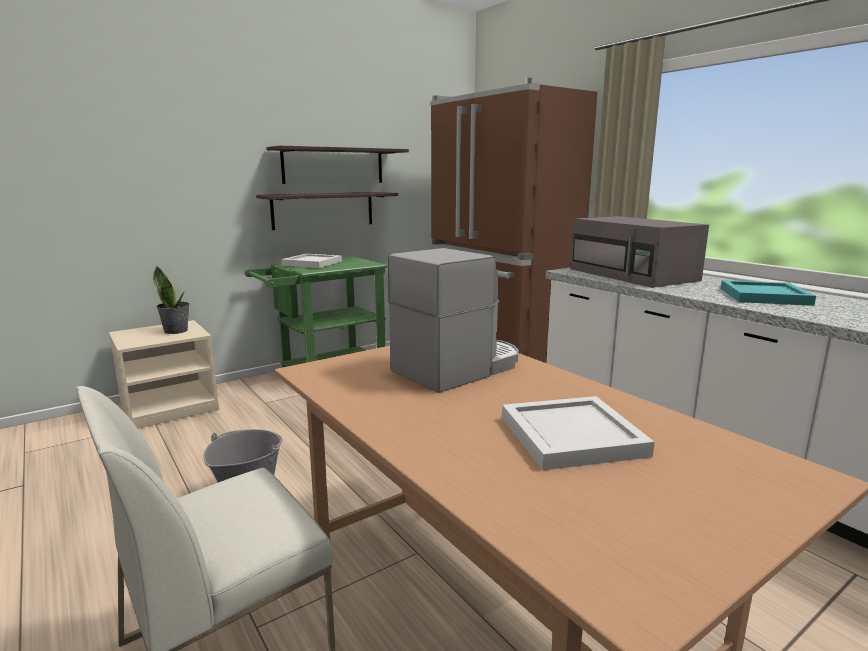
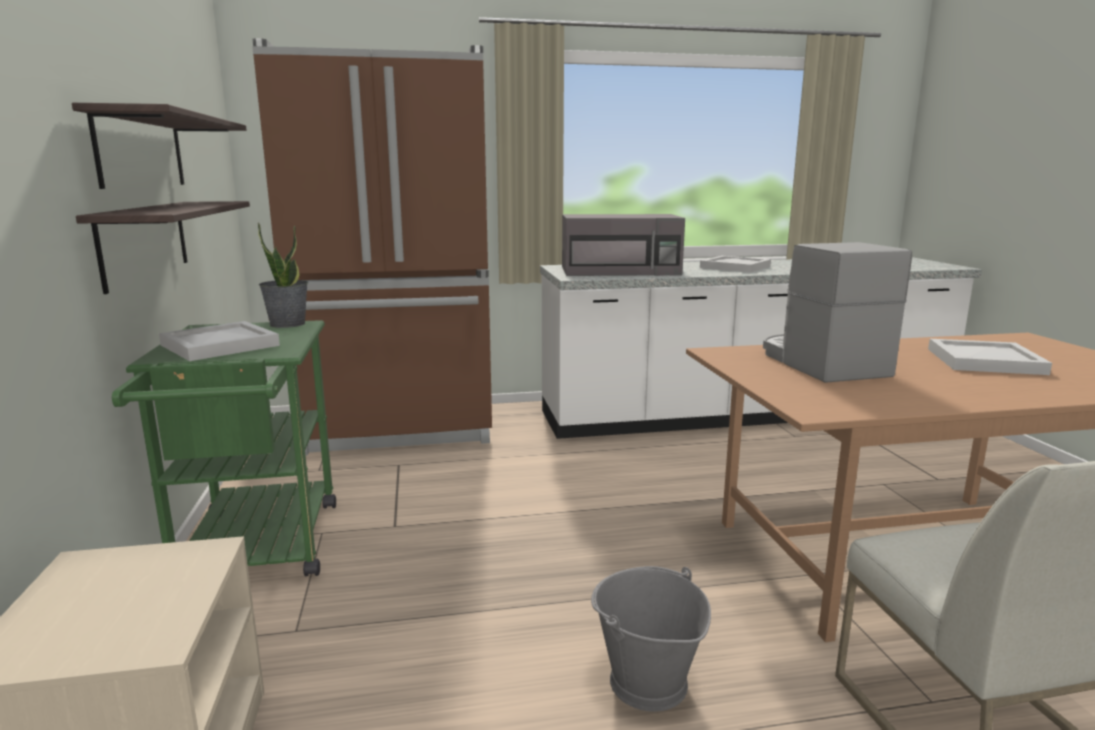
camera: 65 degrees left, 0 degrees up
potted plant [153,265,190,334] -> potted plant moved to [258,223,308,328]
turquoise tray [721,280,816,306] -> white tray [700,256,771,273]

